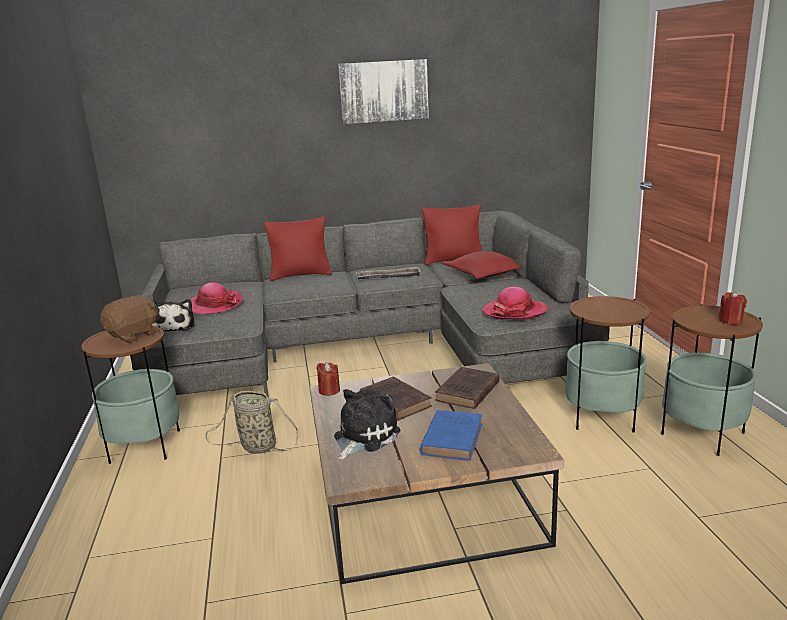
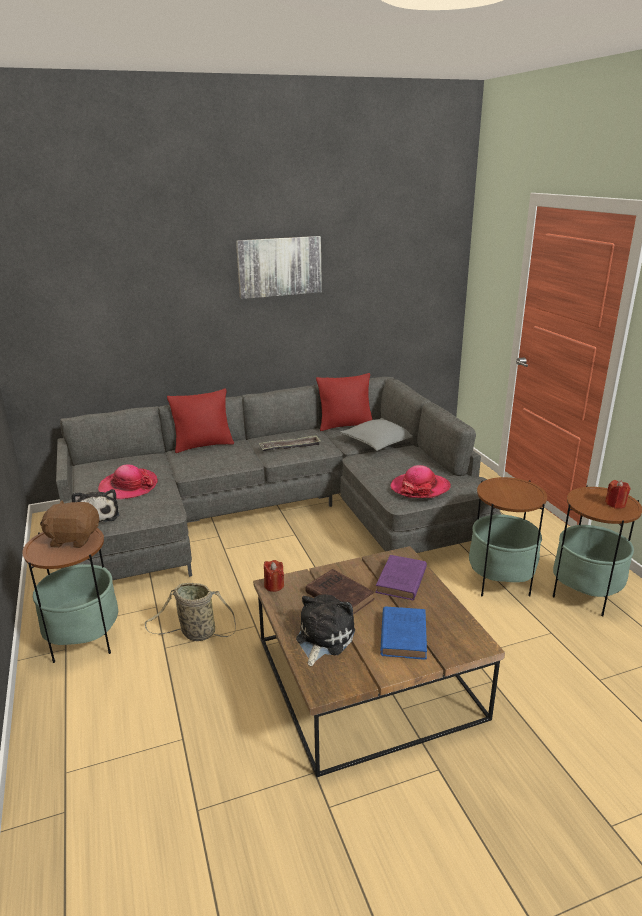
camera: 10 degrees left, 5 degrees up
brown plush toy [100,295,160,343] -> brown plush toy turned 120 degrees counterclockwise [40,500,100,548]
brown book [435,367,499,409] -> purple book [375,555,427,600]
red pillow [443,251,521,279] -> grey pillow [340,418,413,451]

